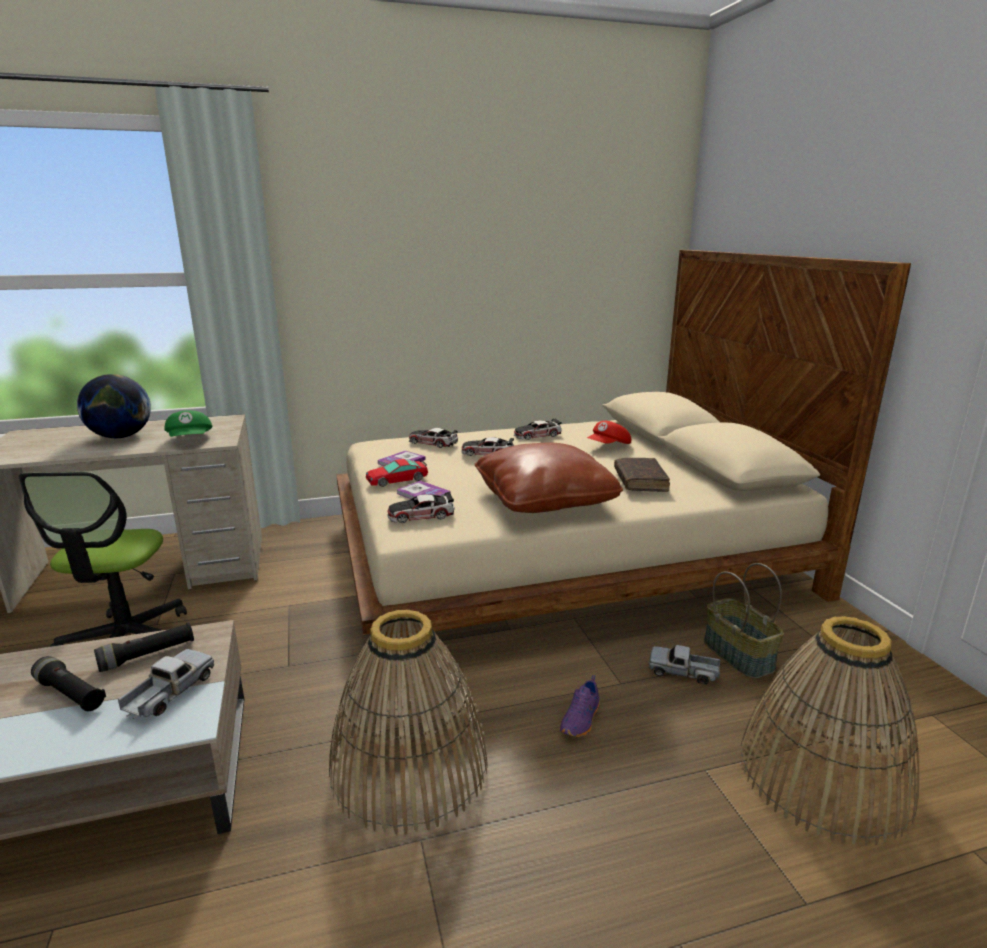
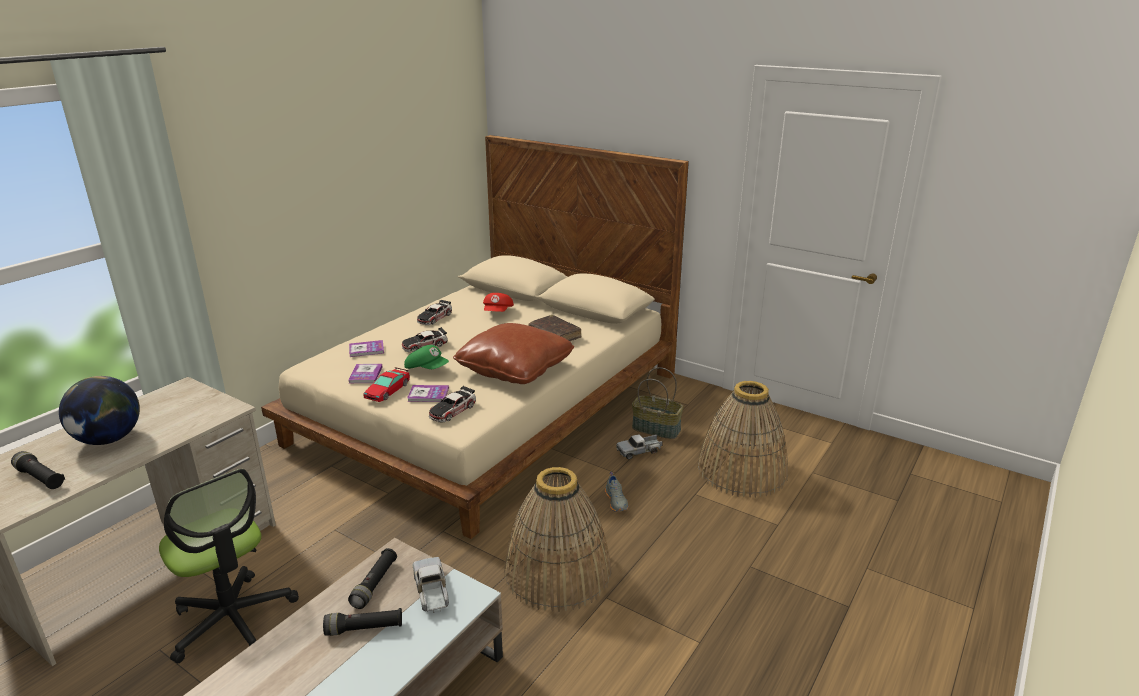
camera: 40 degrees left, 5 degrees up
green cap [164,410,212,437] -> green cap moved to [404,345,449,369]
toy car [409,428,458,448] -> book [349,340,384,357]
purple shoe [560,675,599,737] -> grey shoe [605,472,628,512]
none -> black flashlight [11,451,65,489]

